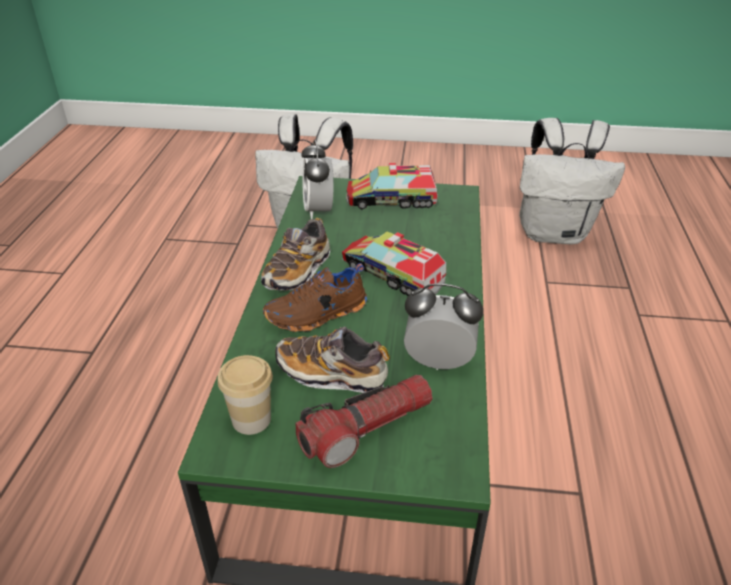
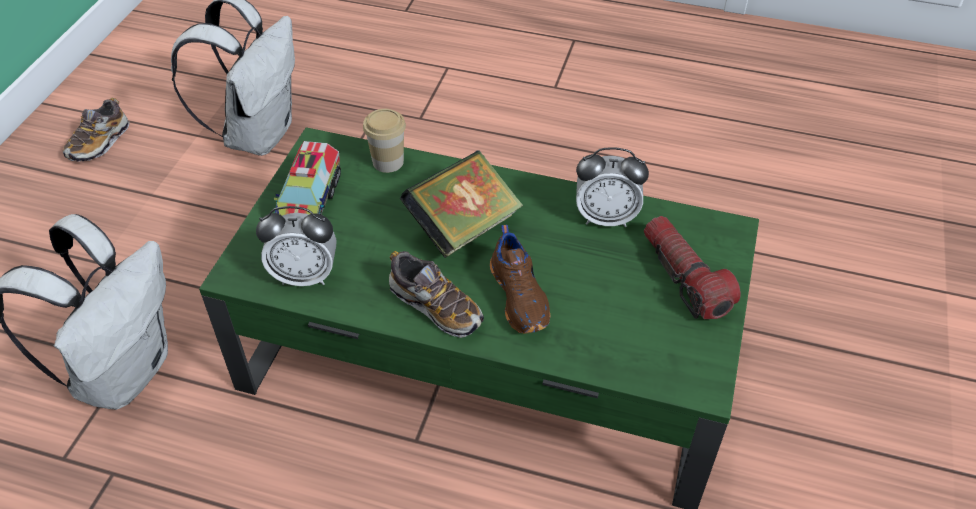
camera: 80 degrees left, 10 degrees up
cup [217,355,273,435] -> cup moved to [363,109,406,173]
shoe [275,327,390,393] -> shoe moved to [63,98,129,162]
toy truck [342,231,446,296] -> book [400,150,523,258]
alarm clock [404,283,484,370] -> alarm clock turned 105 degrees counterclockwise [576,147,649,227]

